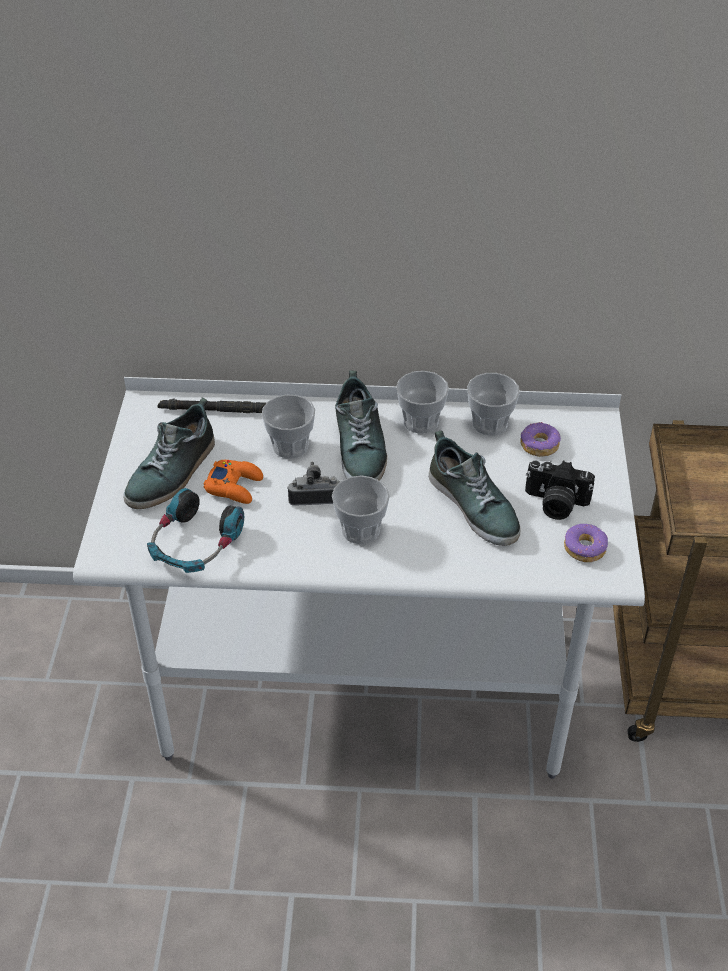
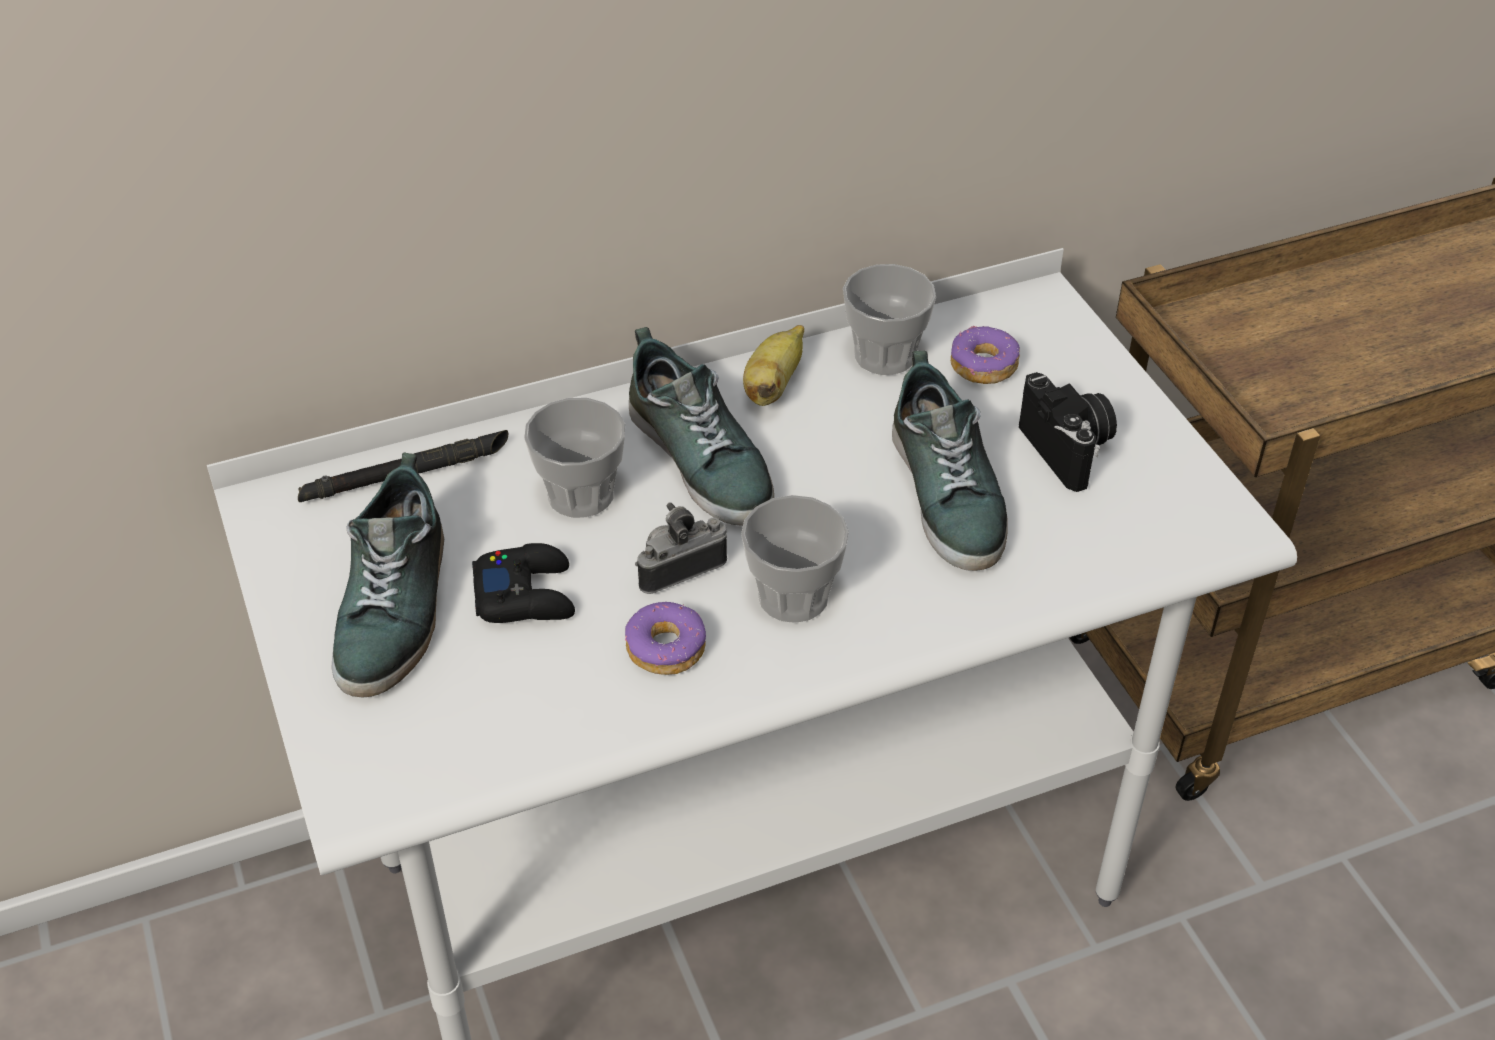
camera: 25 degrees left, 0 degrees up
headphones [147,488,244,573] -> none
orange game controller [203,460,263,504] -> black game controller [472,543,575,623]
cup [396,371,449,434] -> banana [743,325,804,406]
shoe [429,431,520,546] -> shoe turned 45 degrees clockwise [892,351,1008,571]
camera [525,461,595,520] -> camera turned 105 degrees counterclockwise [1019,372,1117,492]
donut [564,524,608,562] -> donut moved to [625,602,706,675]

